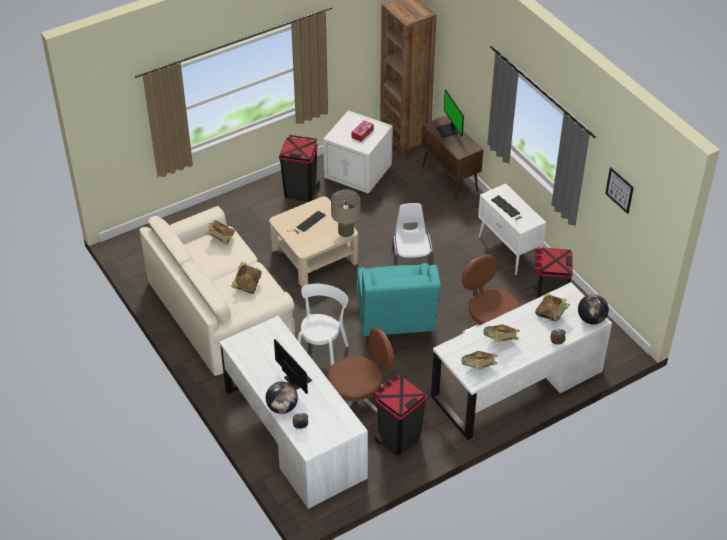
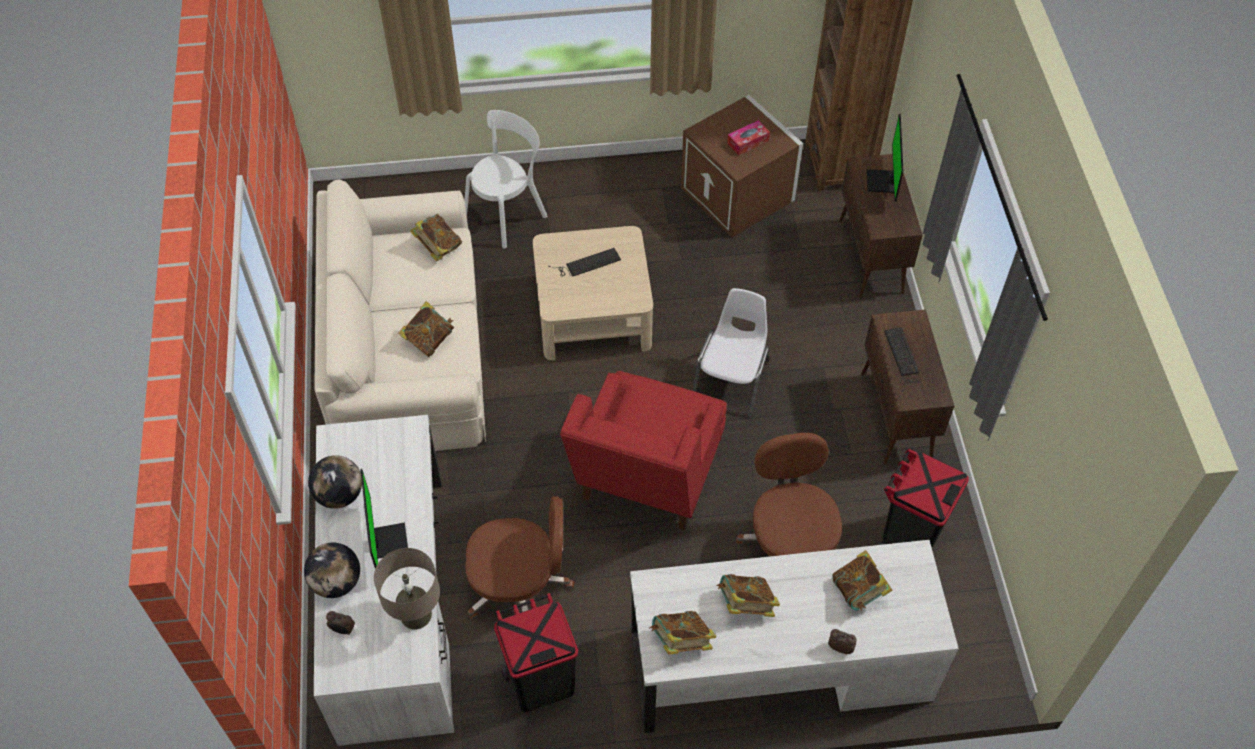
camera: 25 degrees right, 10 degrees up
black trash can [279,134,320,202] -> none
white chair [297,284,349,366] -> white chair moved to [465,110,548,248]
white storage box [323,110,393,194] -> brown storage box [681,95,803,237]
beige table lamp [331,189,360,237] -> beige table lamp moved to [374,548,440,630]
turquoise armchair [357,263,441,346] -> red armchair [560,371,727,530]
white cabinet [478,184,546,275] -> brown cabinet [861,309,954,464]
globe [578,294,609,324] -> globe moved to [308,455,362,509]
picture [605,167,634,214] -> none

